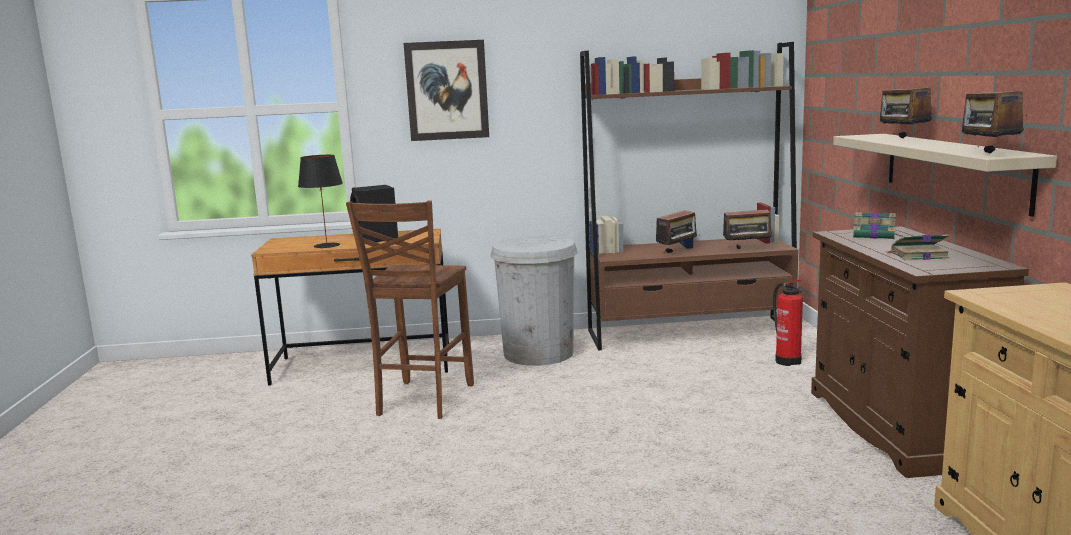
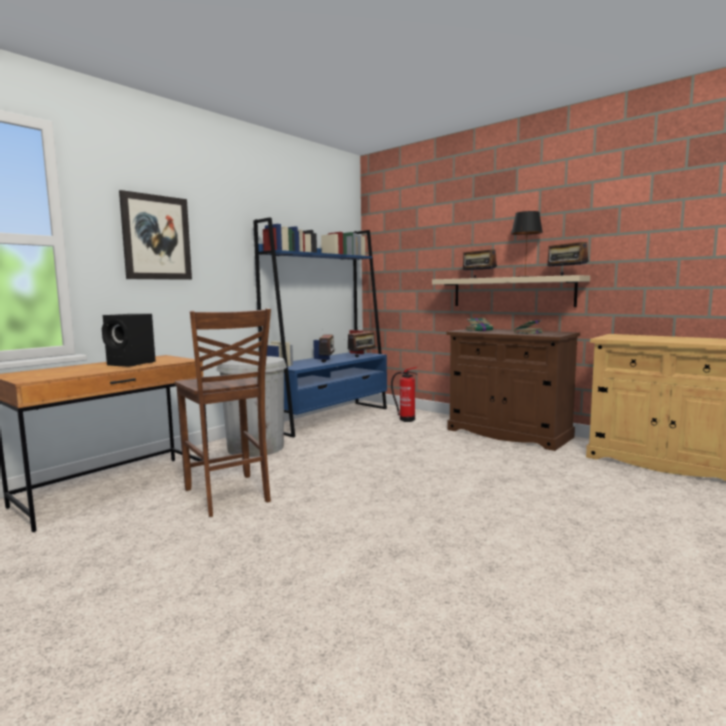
camera: 45 degrees left, 5 degrees down
black table lamp [298,155,343,248] -> black table lamp moved to [511,211,543,277]
brown bookcase [580,42,799,351] -> blue bookcase [253,217,387,438]

